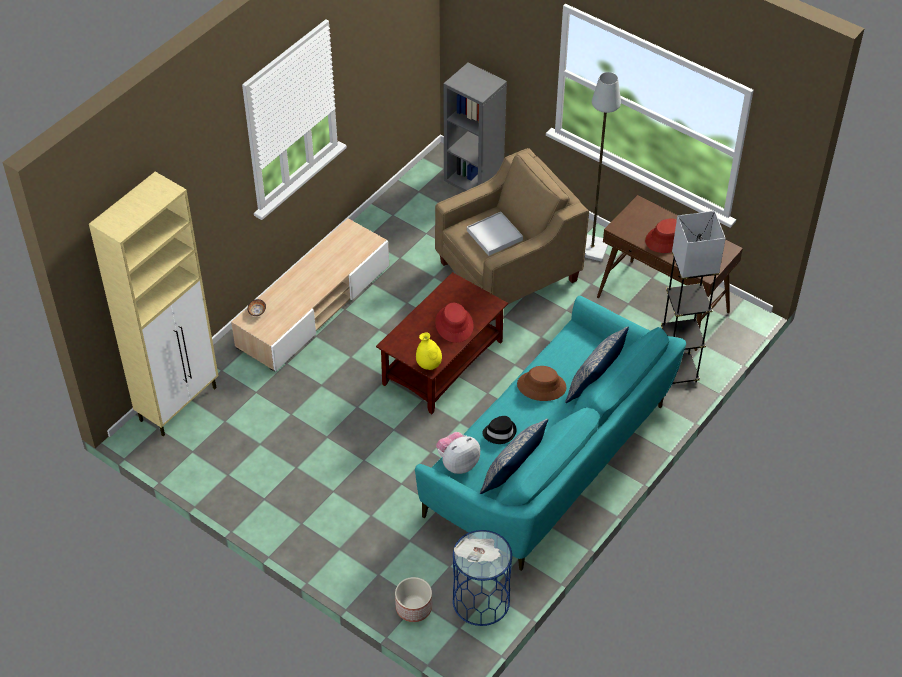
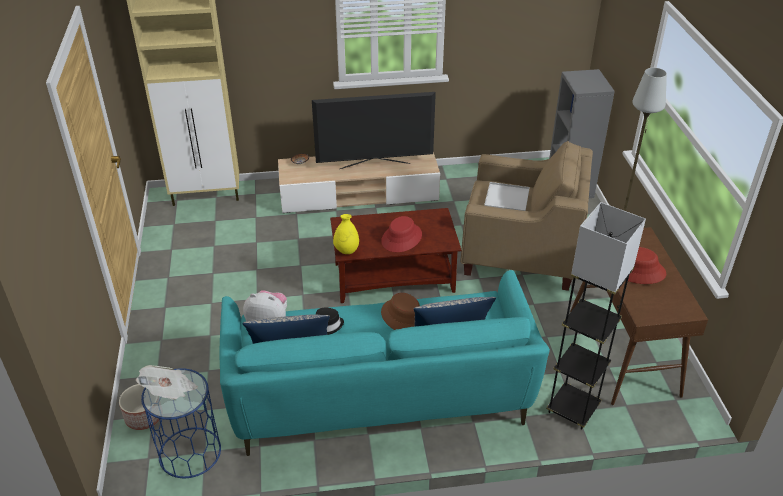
camera: 45 degrees right, 10 degrees down
none -> television [312,92,436,169]

